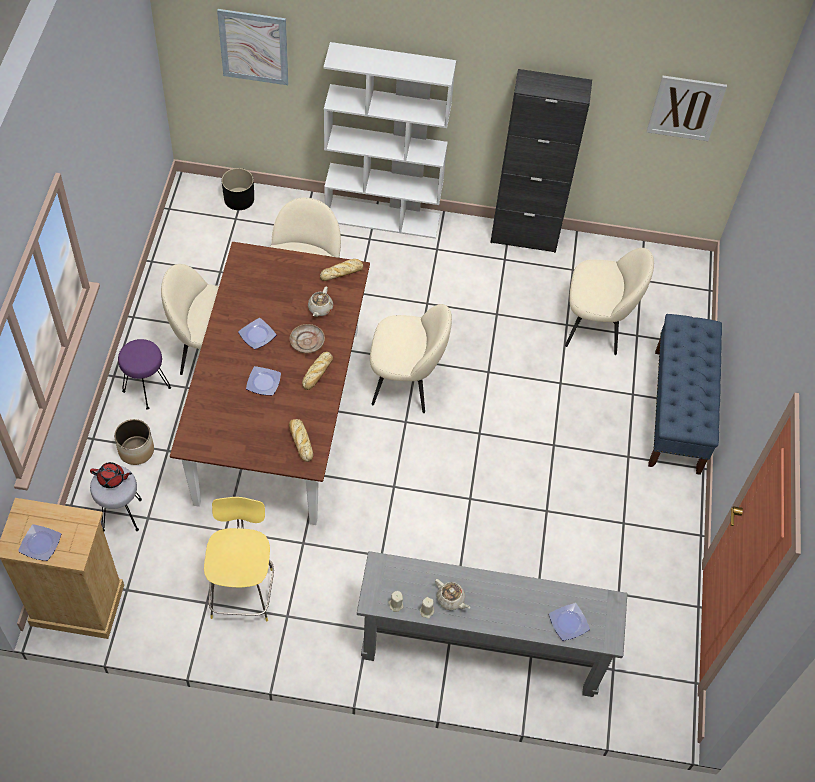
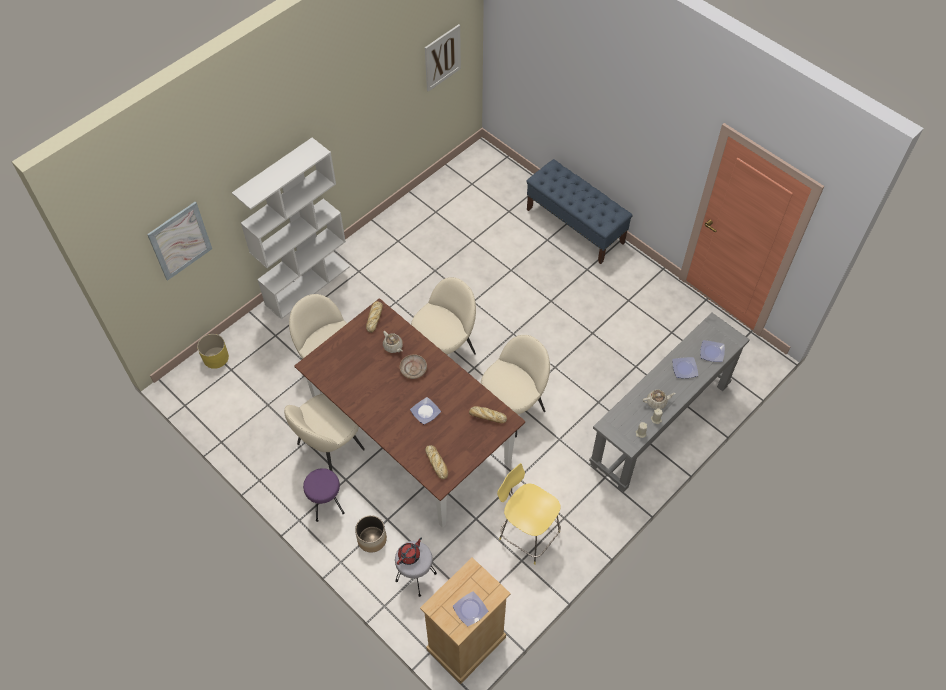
camera: 50 degrees left, 0 degrees up
black planter [222,168,254,210] -> yellow planter [197,334,229,369]
plate [238,318,276,349] -> plate moved to [672,357,698,378]
bread [302,352,333,390] -> bread moved to [425,445,448,479]
black cabinet [490,69,592,253] -> none
beige chair [565,248,654,355] -> beige chair moved to [481,335,550,438]

